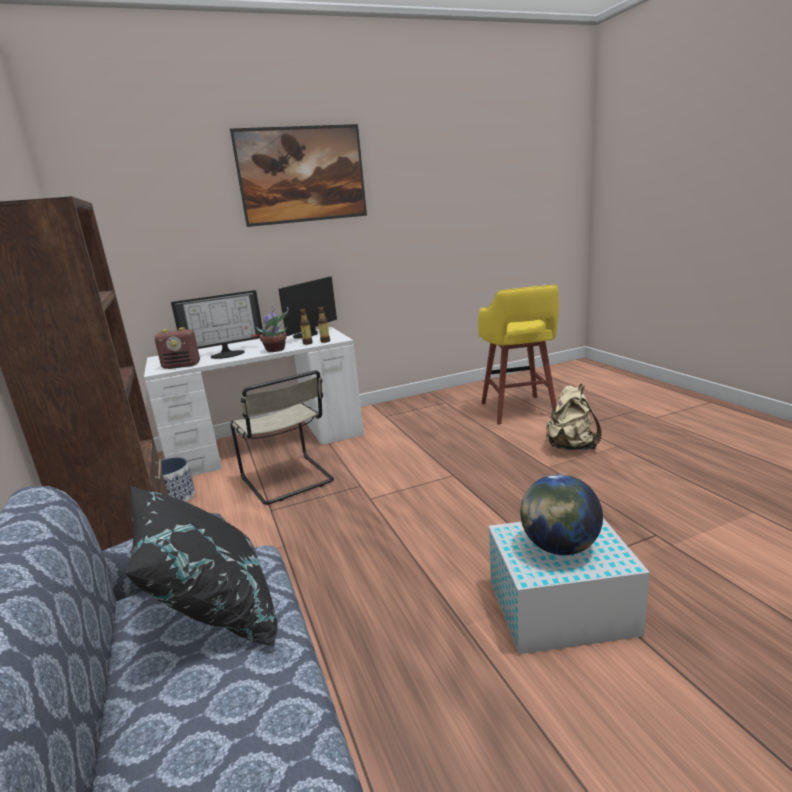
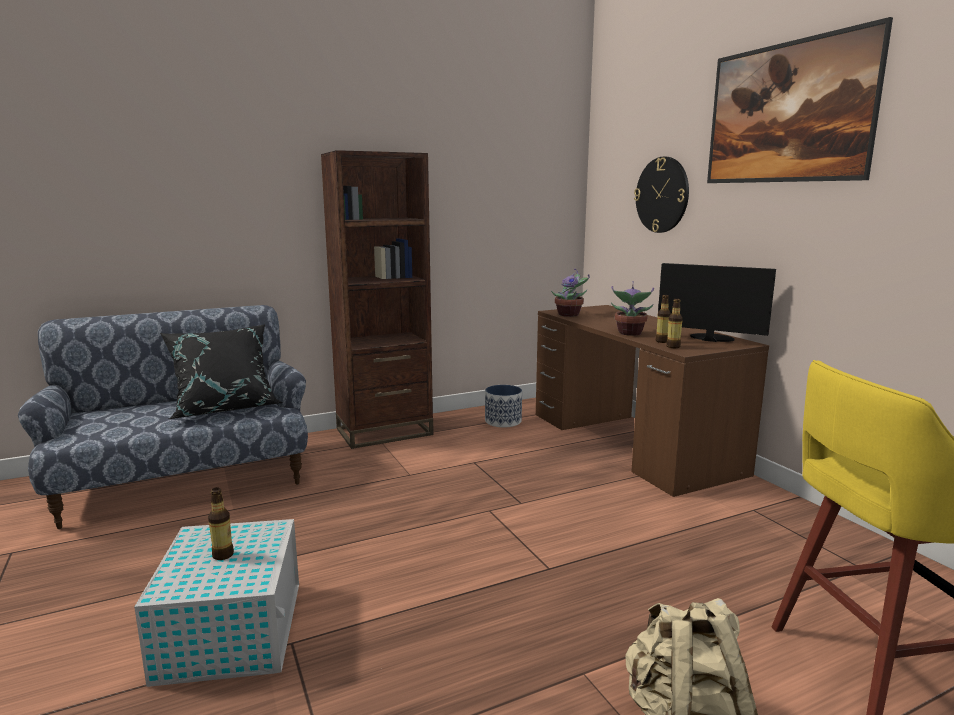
camera: 85 degrees right, 5 degrees down
white desk [144,327,364,476] -> brown desk [536,305,769,497]
radio [154,327,200,369] -> potted plant [551,269,590,317]
monitor [171,290,264,359] -> none
beige chair [230,370,334,505] -> none
globe [520,474,603,555] -> bottle [208,487,234,560]
none -> wall clock [634,157,689,233]

